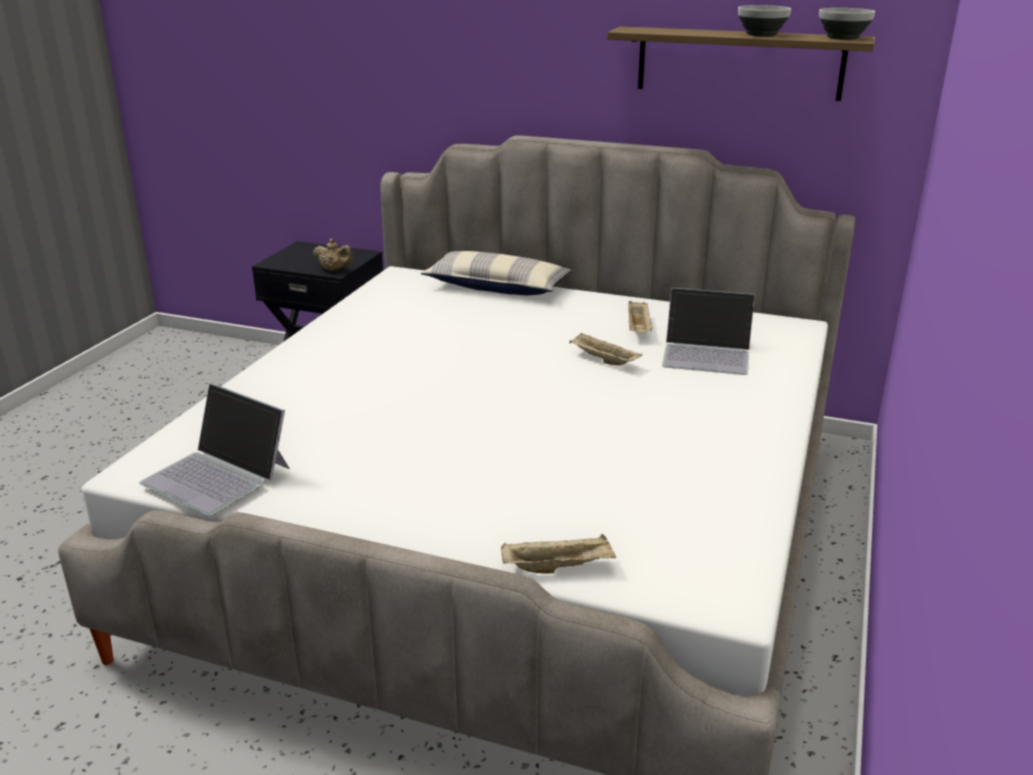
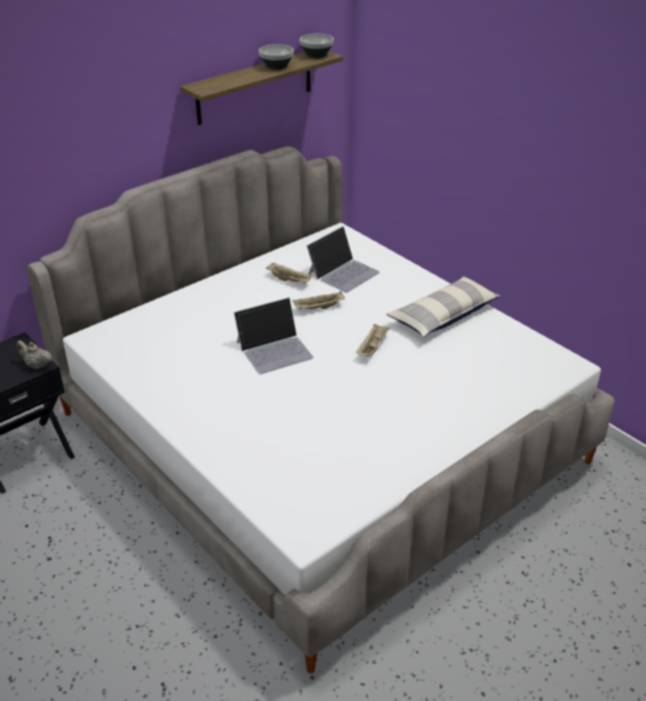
camera: 60 degrees left, 10 degrees up
laptop [140,383,290,516] -> laptop moved to [234,297,313,374]
beige teapot [313,239,353,271] -> beige teapot turned 120 degrees counterclockwise [16,341,52,369]
pillow [420,251,572,295] -> pillow moved to [386,276,501,337]
beige tray [501,534,616,574] -> beige tray moved to [356,324,391,357]

